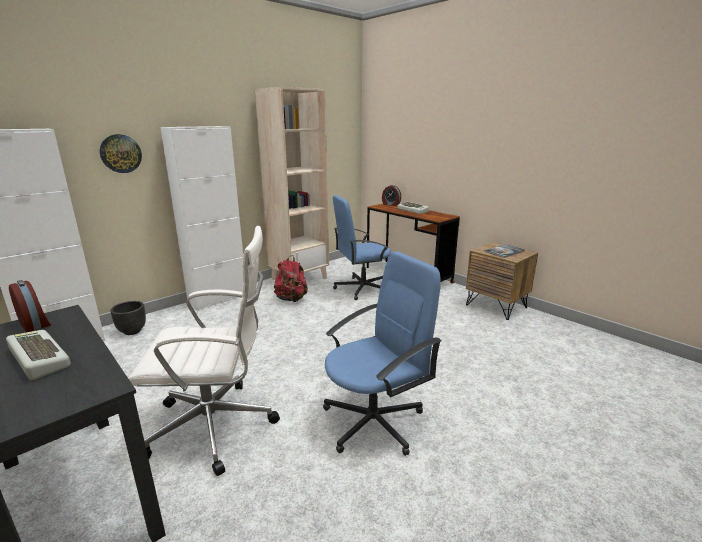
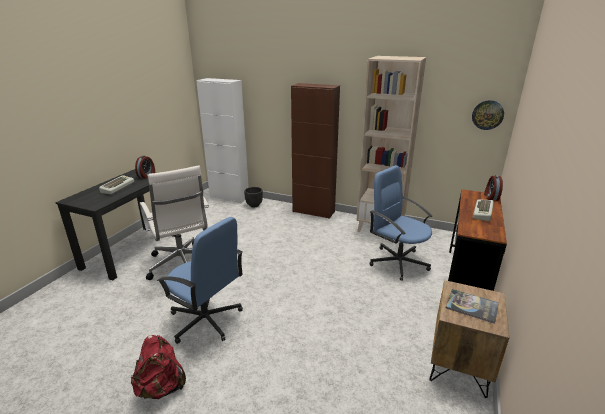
camera: 65 degrees right, 5 degrees up
wall clock [100,134,142,173] -> wall clock moved to [472,100,504,130]
white cabinet [160,126,243,311] -> brown cabinet [291,83,340,219]
red backpack [274,255,308,302] -> red backpack moved to [131,335,186,399]

